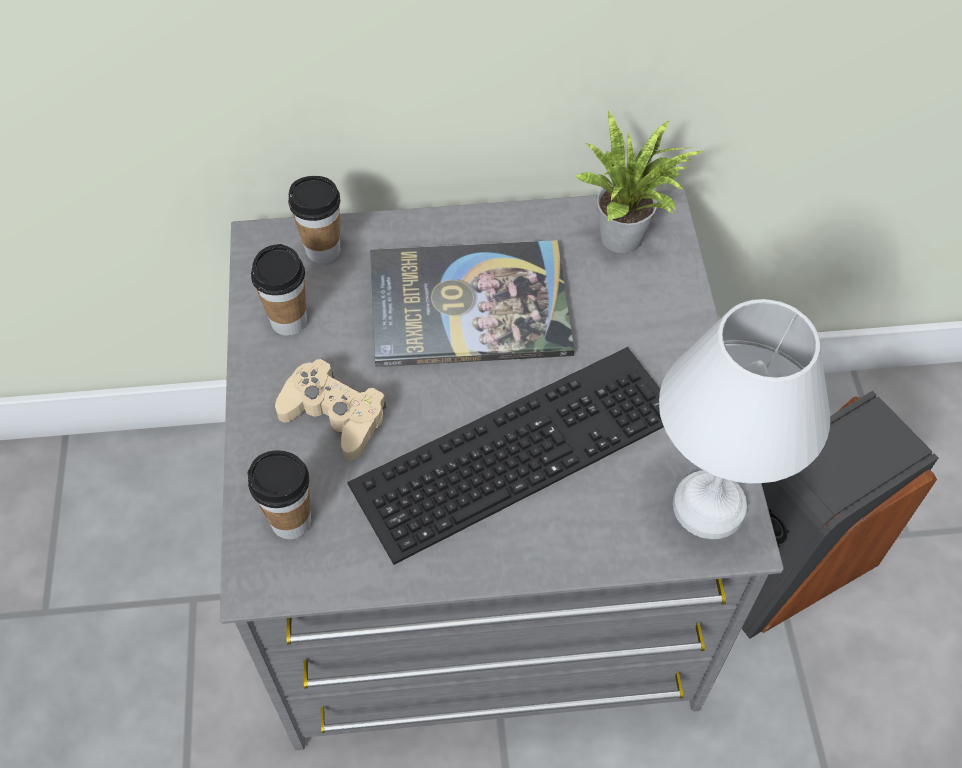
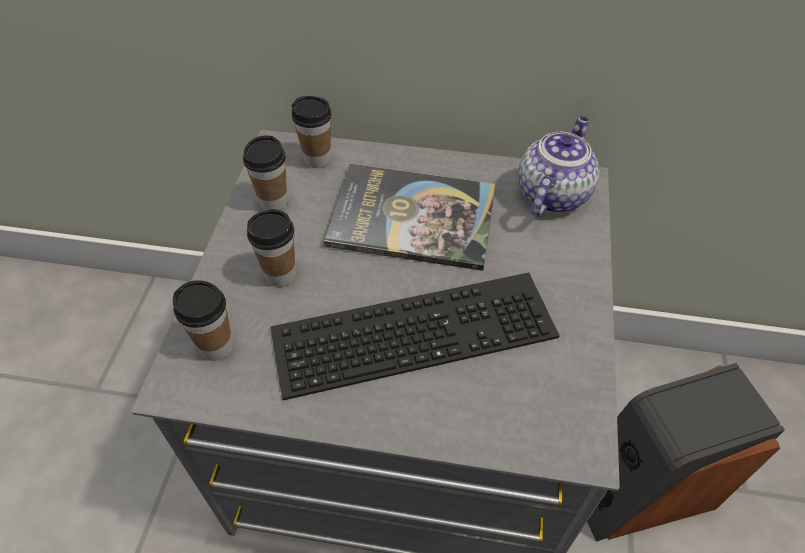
camera: 15 degrees right, 5 degrees down
beige game controller [275,359,386,460] -> cup [247,209,296,287]
potted plant [574,110,703,253] -> teapot [518,116,599,217]
white table lamp [659,299,830,539] -> none

